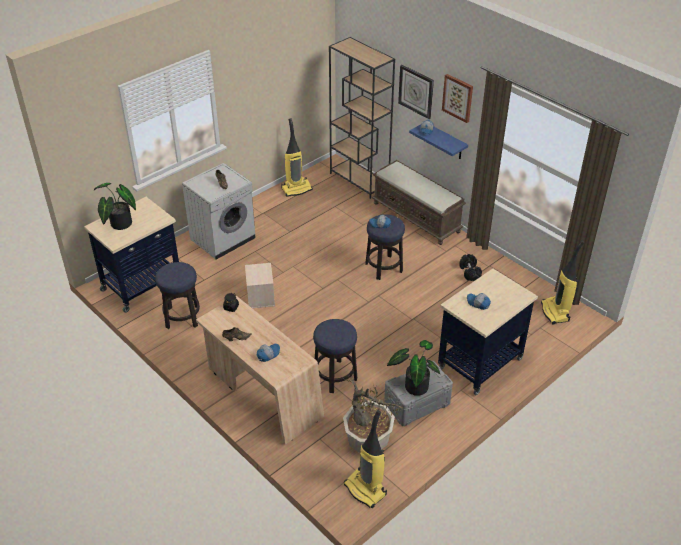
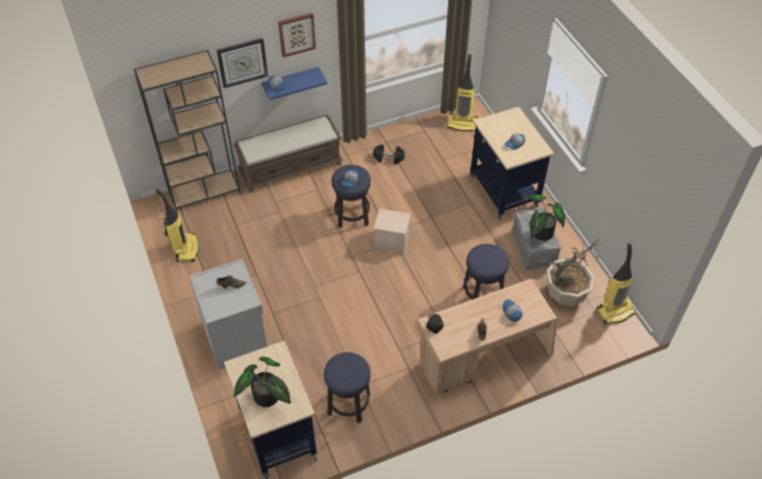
camera: 70 degrees left, 10 degrees up
beige storage box [245,263,275,308] -> beige storage box moved to [374,209,410,253]

